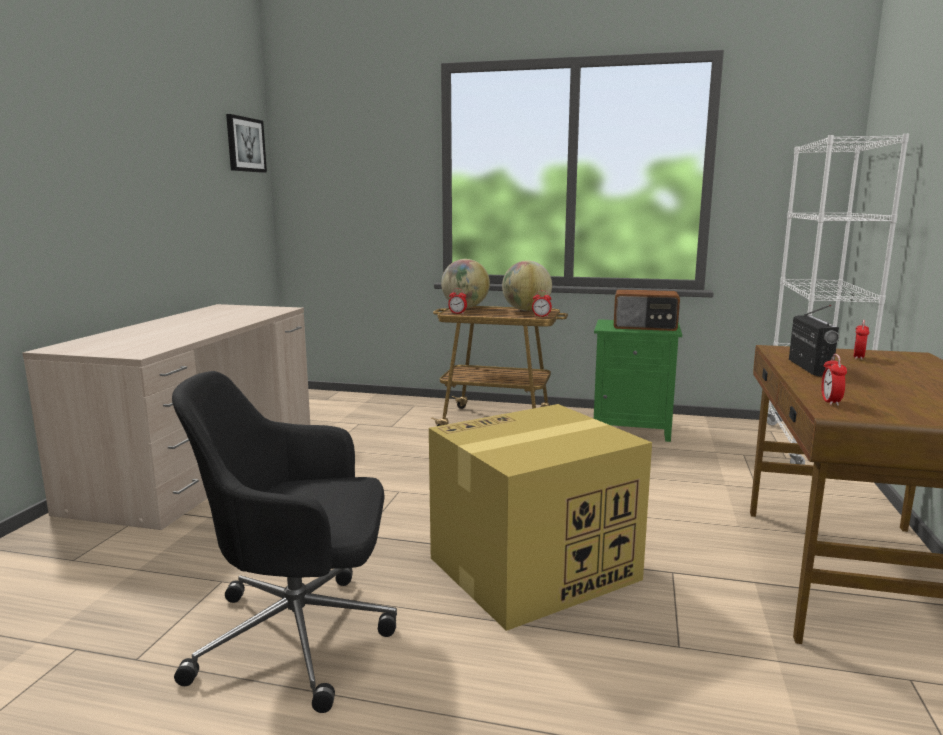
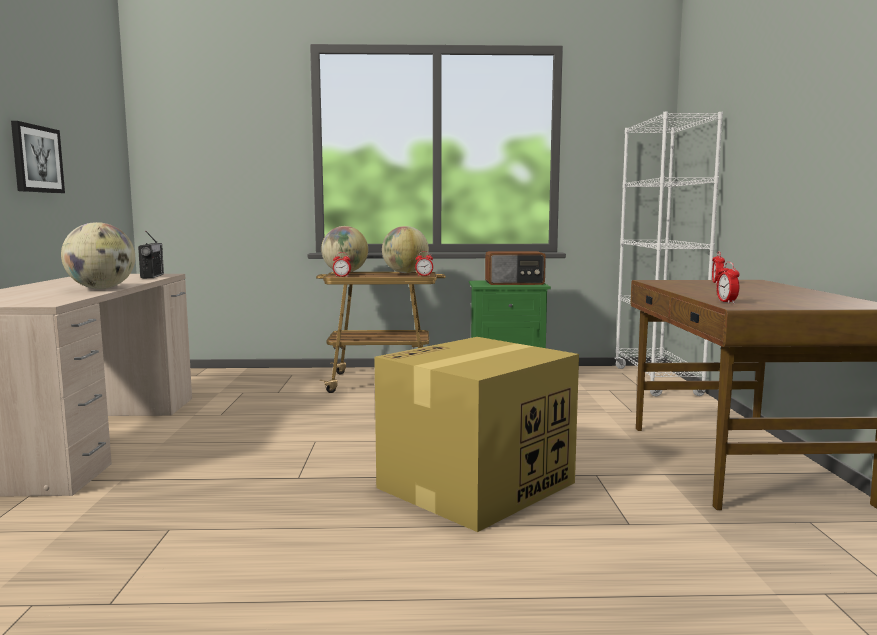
camera: 15 degrees left, 5 degrees down
black office chair [172,371,397,713] -> none
picture [226,114,267,173] -> picture moved to [11,121,65,193]
radio [789,305,839,376] -> radio moved to [138,231,164,278]
none -> globe [61,222,135,289]

